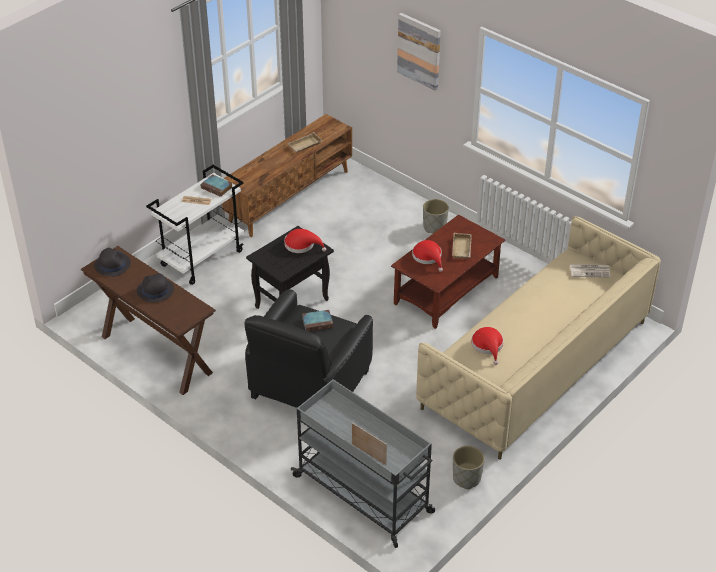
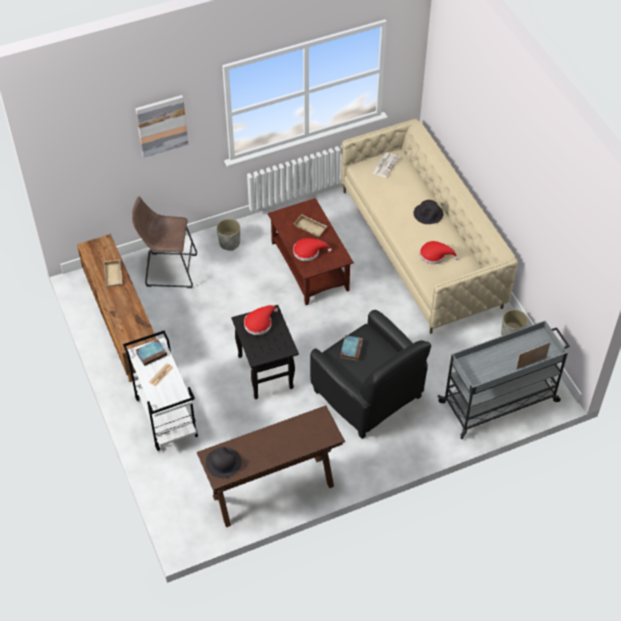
camera: 65 degrees left, 10 degrees up
black hat [137,273,174,302] -> black hat moved to [414,200,443,224]
none -> brown stool [132,196,197,288]

